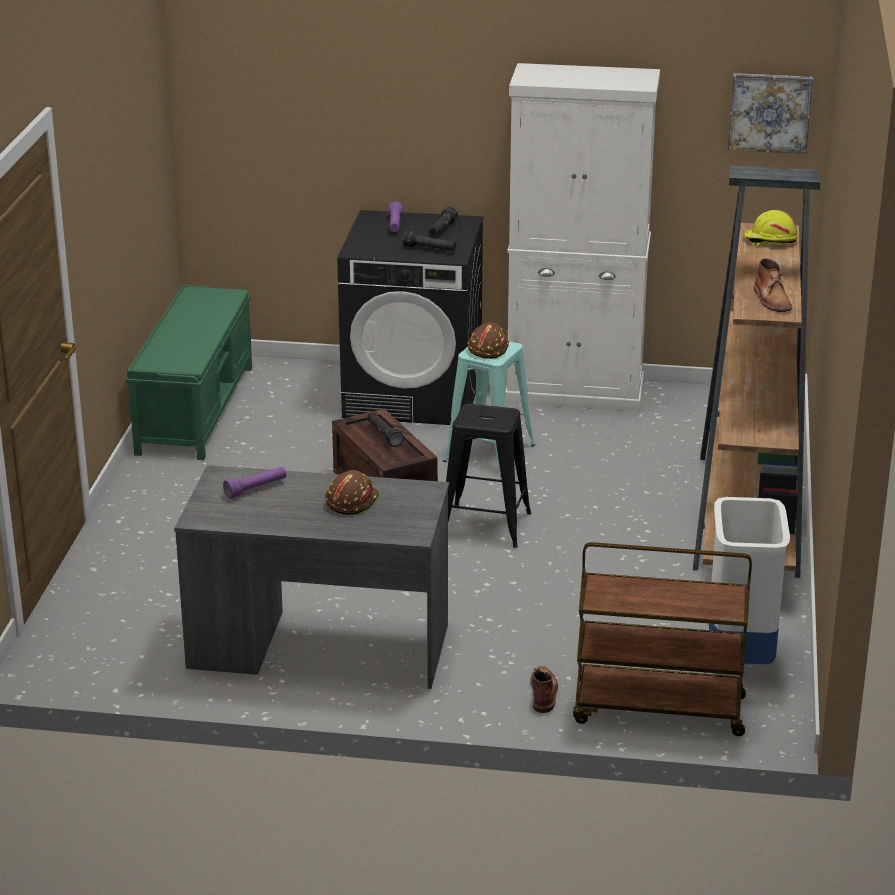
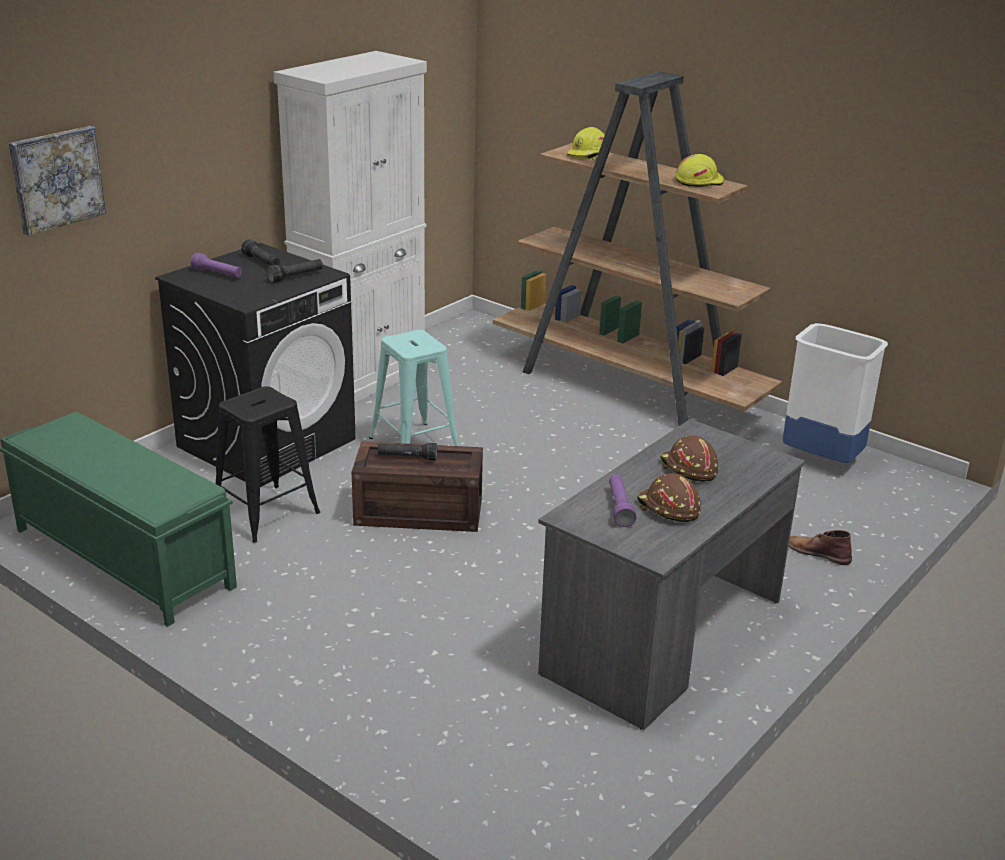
camera: 60 degrees left, 0 degrees up
black stool [446,403,531,548] -> black stool moved to [216,386,320,543]
brown hard hat [468,322,509,359] -> brown hard hat moved to [637,473,701,522]
brown cart [573,542,752,736] -> none
picture [728,73,813,154] -> picture moved to [9,126,106,235]
brown boot [754,258,792,312] -> yellow hard hat [675,154,724,187]

